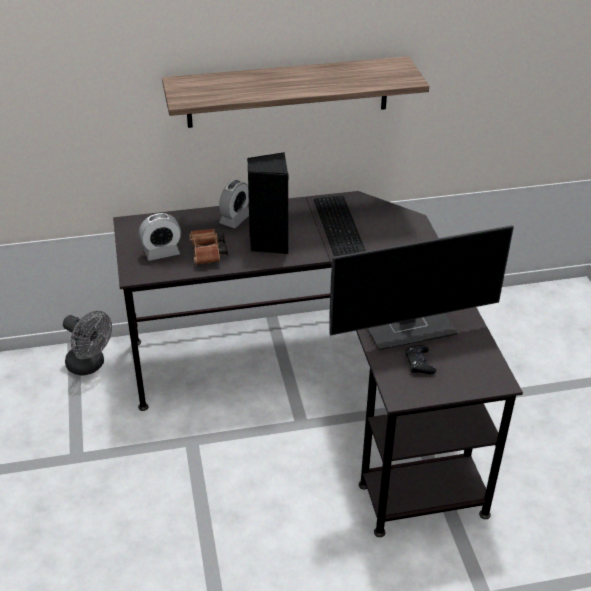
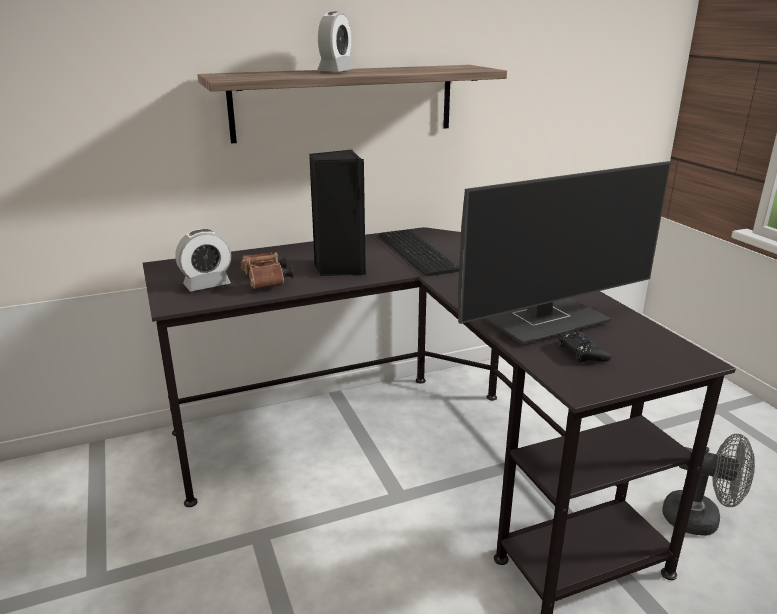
camera: 10 degrees left, 15 degrees down
grey fan [63,311,112,376] -> grey fan moved to [662,434,755,536]
alarm clock [219,180,249,228] -> alarm clock moved to [317,11,354,72]

